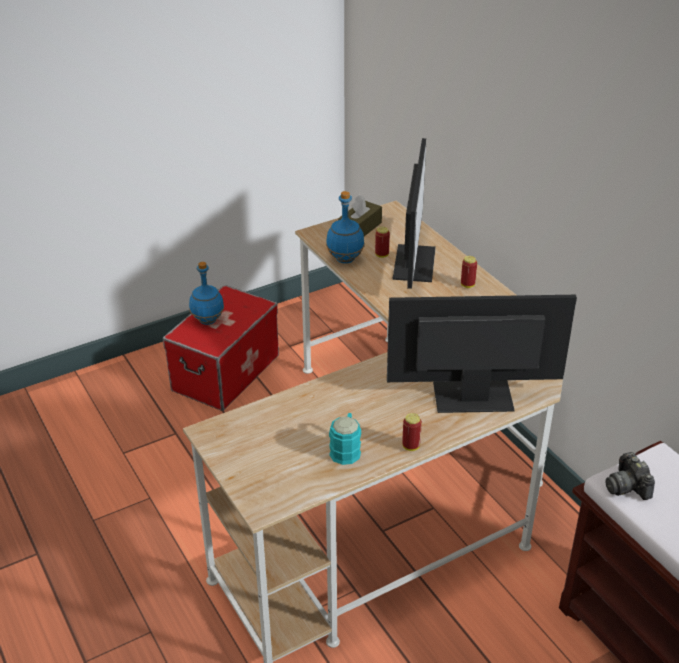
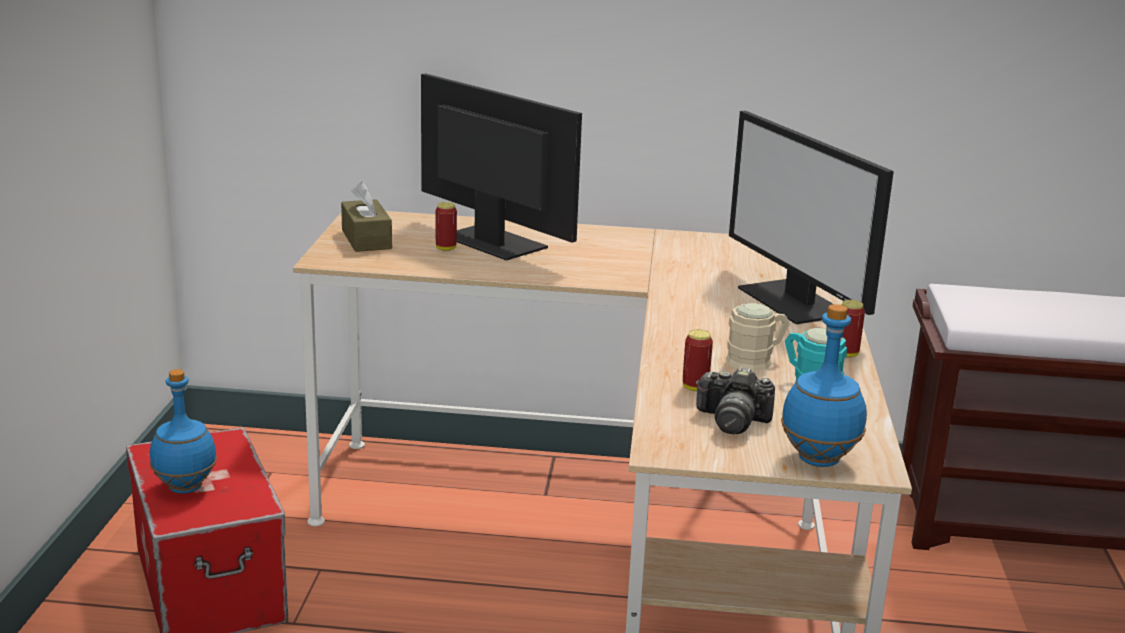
camera: 55 degrees left, 15 degrees down
blue bottle [326,191,365,264] -> blue bottle moved to [781,304,867,467]
monitor [387,295,577,413] -> monitor turned 60 degrees counterclockwise [729,111,894,325]
can [461,256,477,288] -> can moved to [683,329,713,391]
camera [606,452,655,500] -> camera moved to [696,367,775,435]
none -> beige mug [725,303,790,371]

